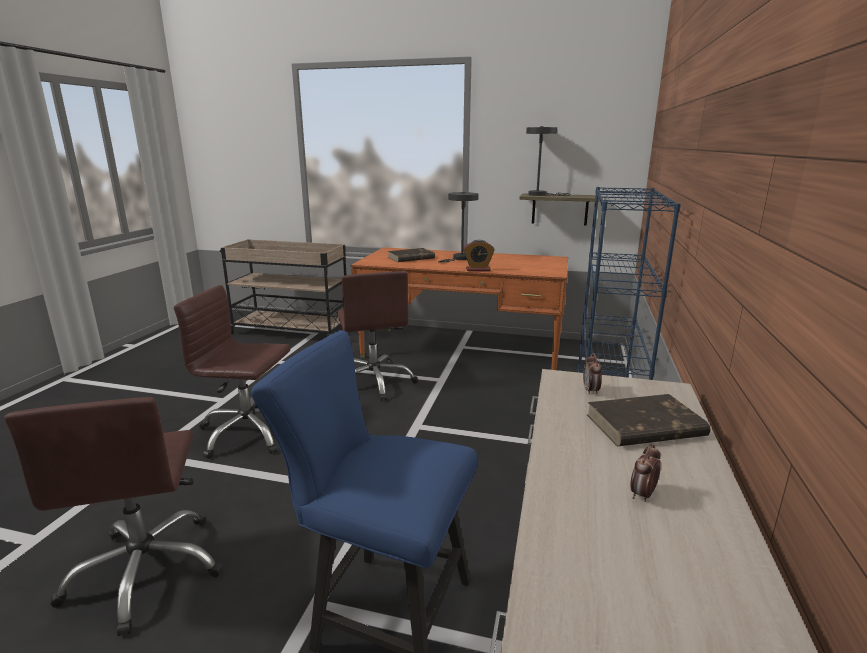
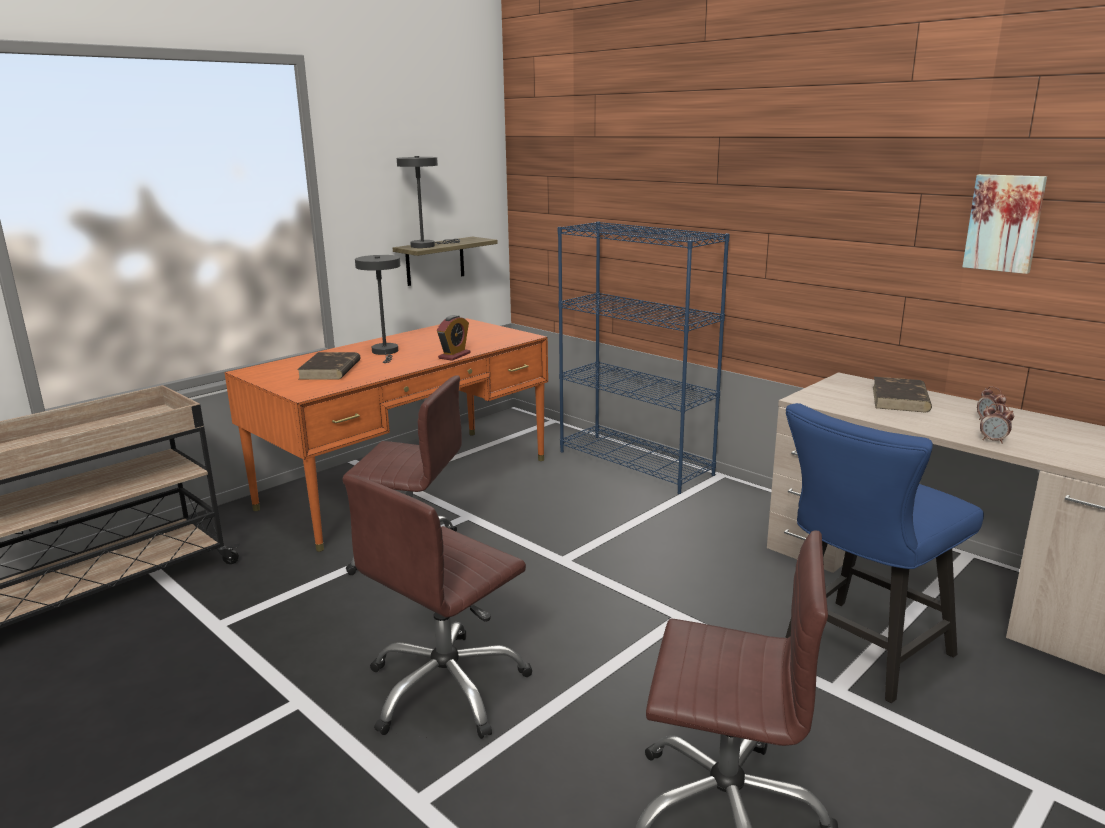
camera: 60 degrees left, 0 degrees up
alarm clock [583,353,602,395] -> alarm clock moved to [980,404,1014,444]
none -> picture [962,174,1047,274]

